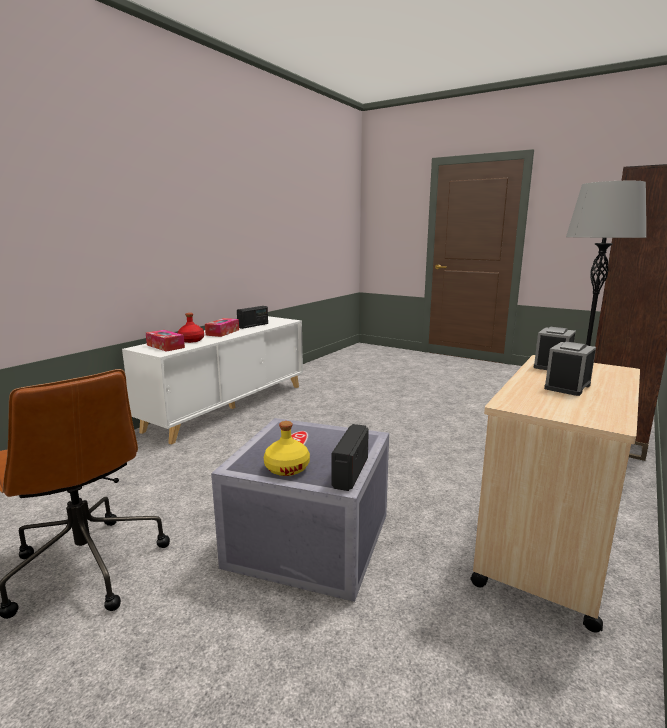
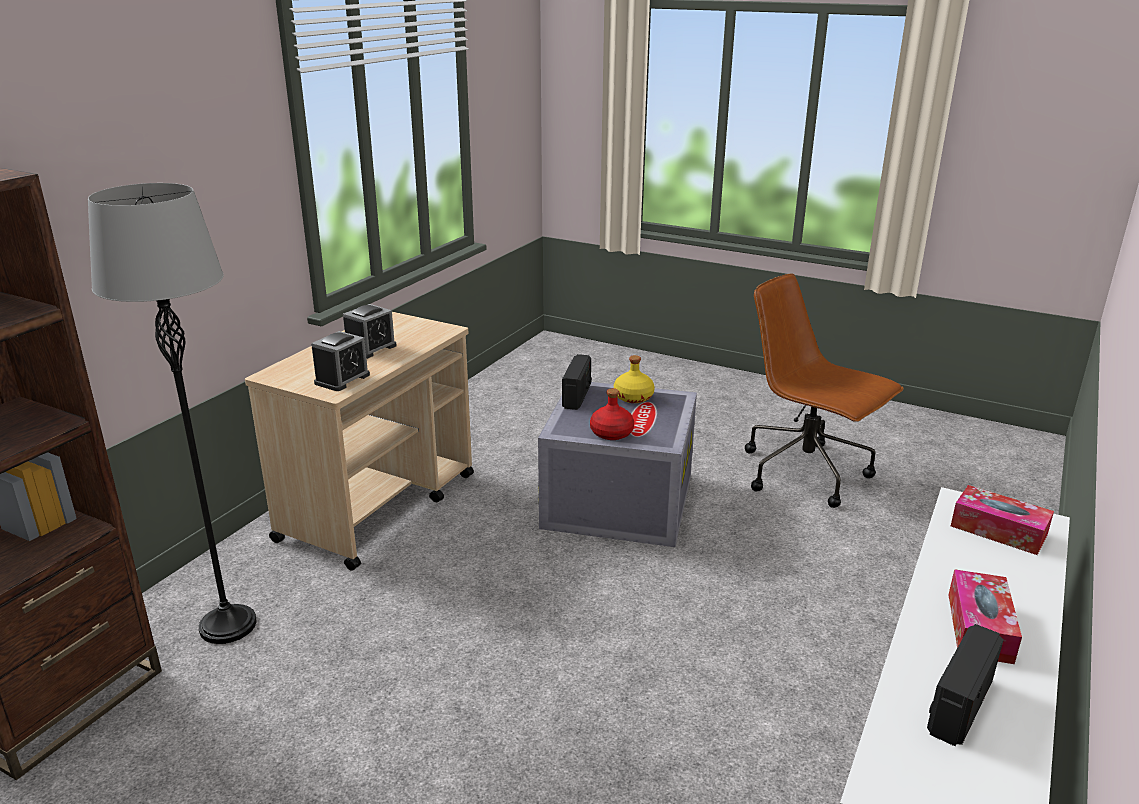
camera: 175 degrees right, 10 degrees up
red bottle [178,313,204,343] -> red bottle moved to [590,388,634,440]

